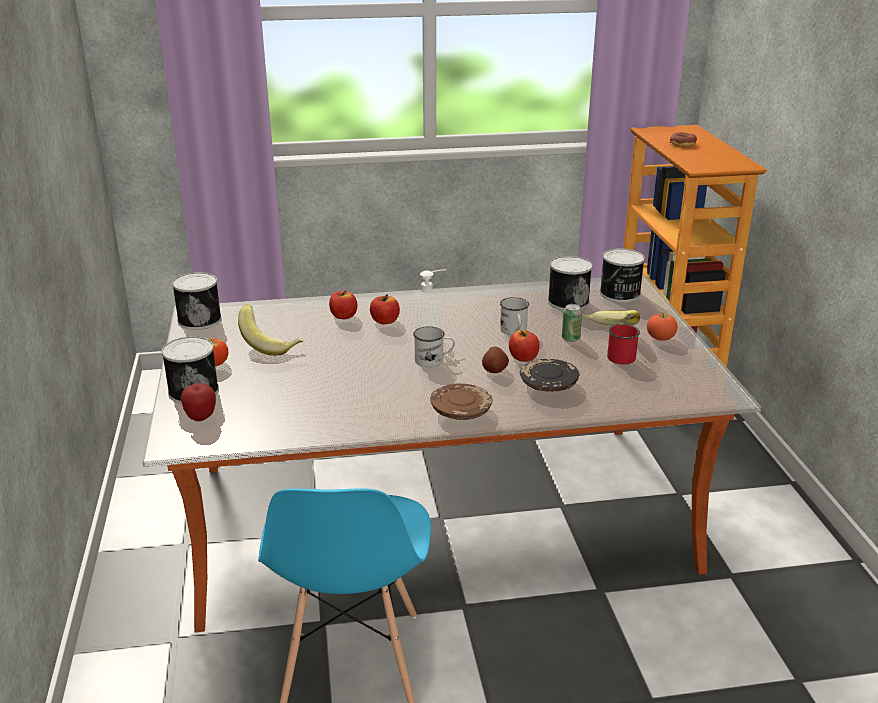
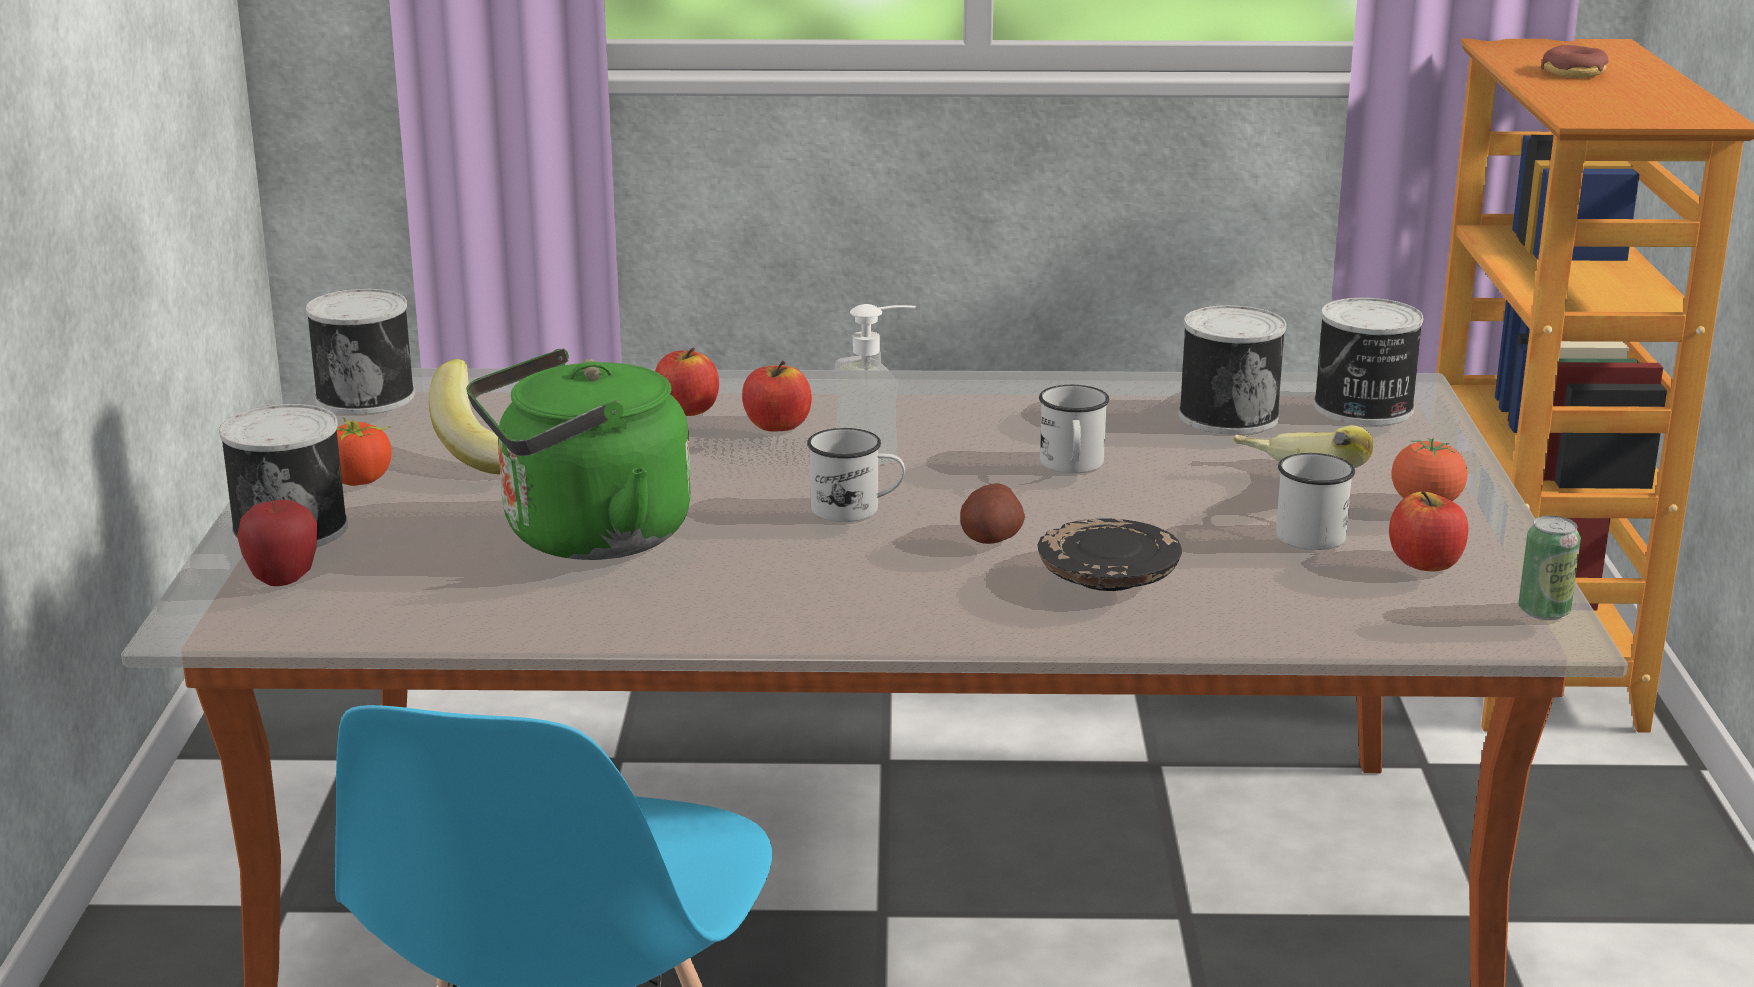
camera: 10 degrees right, 5 degrees down
brown plate [430,384,493,420] -> none
apple [509,330,539,362] -> apple moved to [1389,491,1468,571]
can [562,304,582,342] -> can moved to [1518,515,1581,620]
red mug [607,324,640,364] -> white mug [1276,453,1355,550]
none -> green kettle [466,348,691,560]

